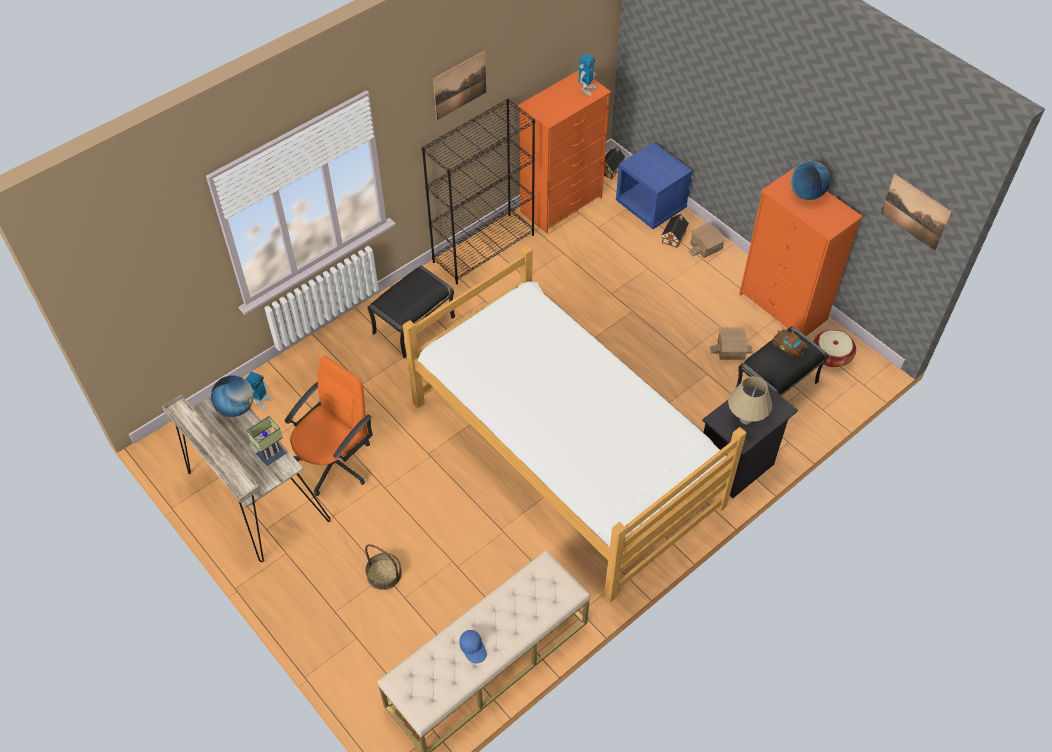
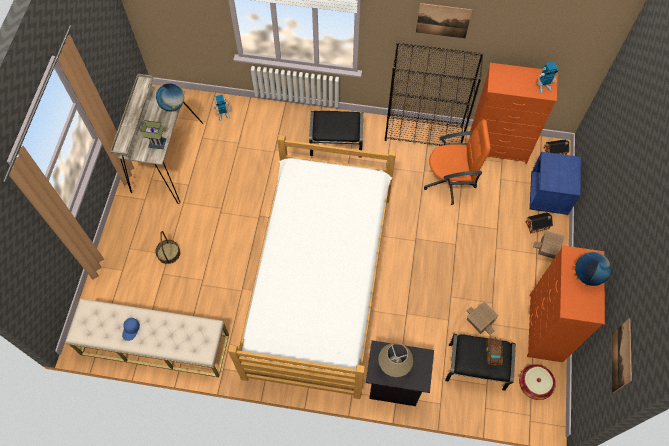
camera: 50 degrees right, 10 degrees up
orange office chair [284,356,373,496] -> orange office chair moved to [424,120,491,205]

